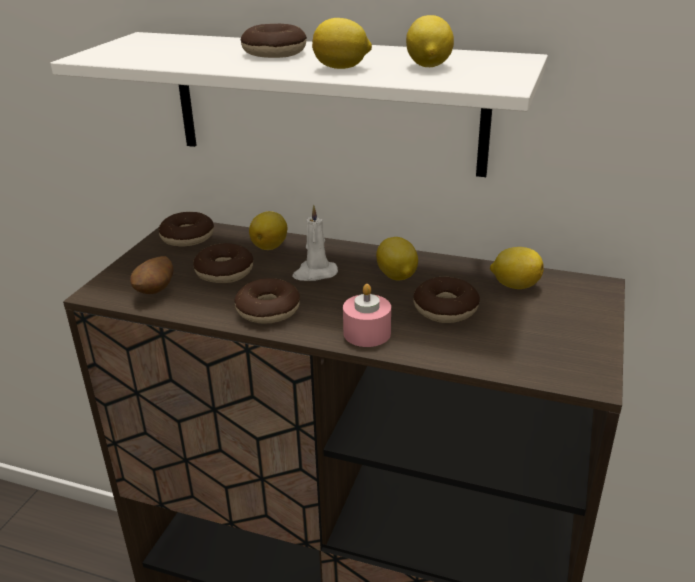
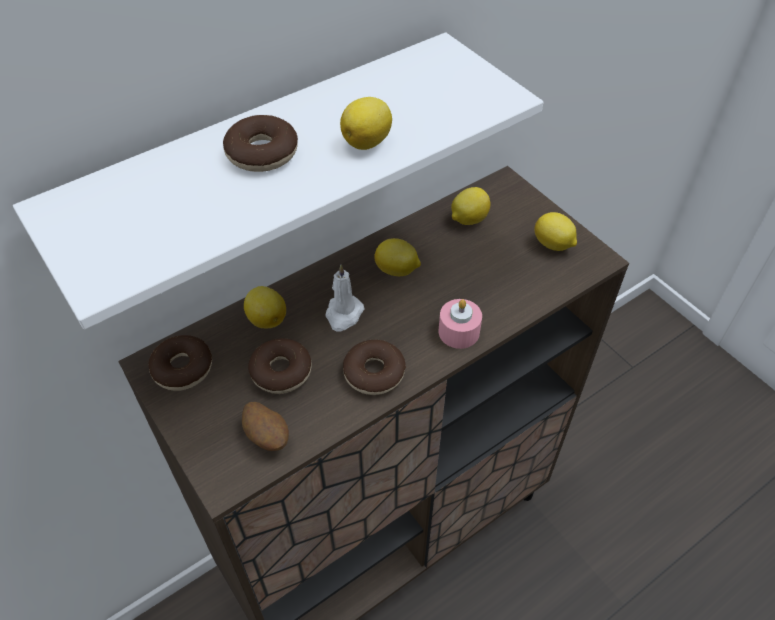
camera: 55 degrees left, 20 degrees up
lemon [406,15,454,67] -> lemon moved to [534,212,577,251]
donut [413,277,480,323] -> none

